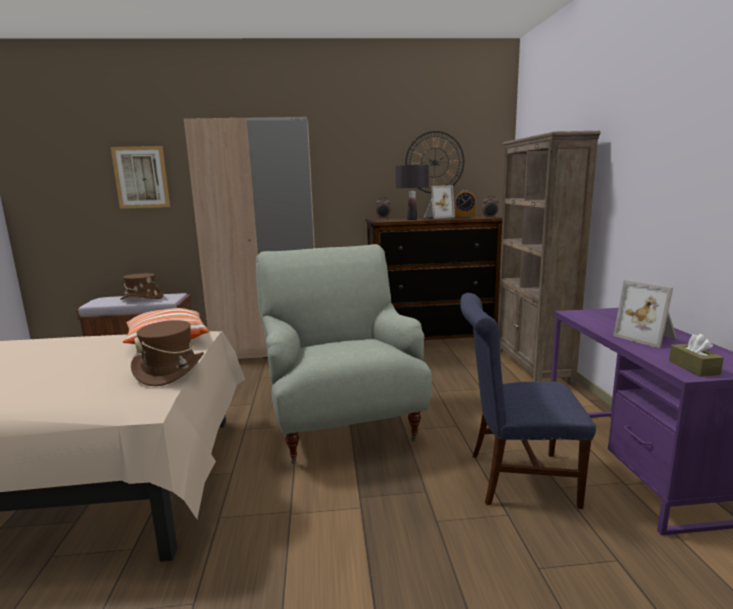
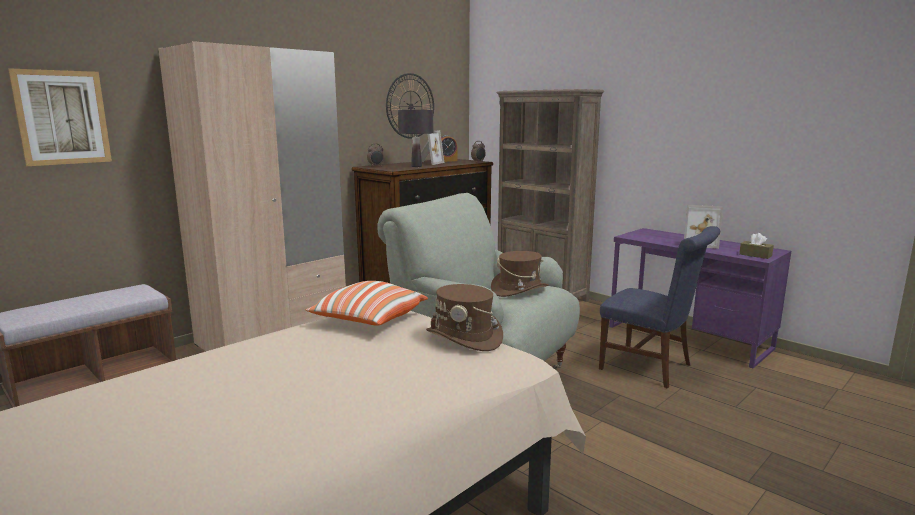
camera: 40 degrees left, 0 degrees up
brown hat [120,273,163,300] -> brown hat moved to [491,251,548,297]
blue chair [460,293,596,509] -> blue chair turned 105 degrees counterclockwise [599,226,720,388]

